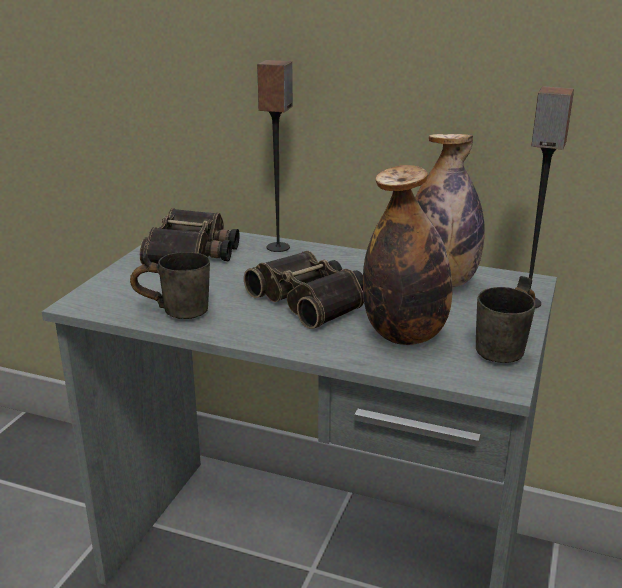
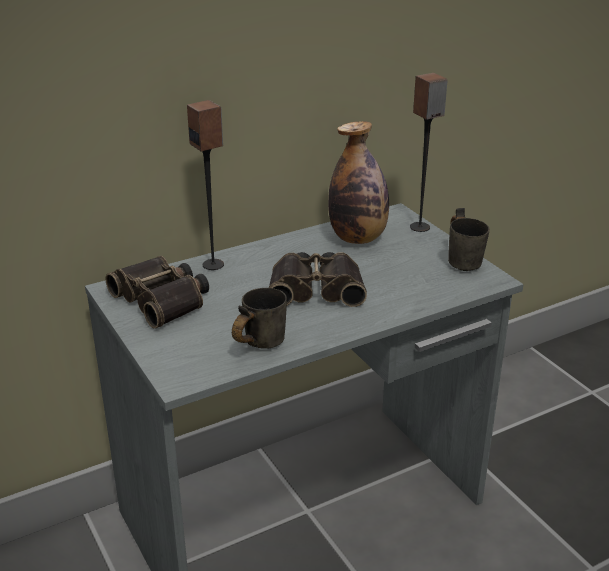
camera: 50 degrees left, 5 degrees up
bottle [363,165,452,345] -> none

